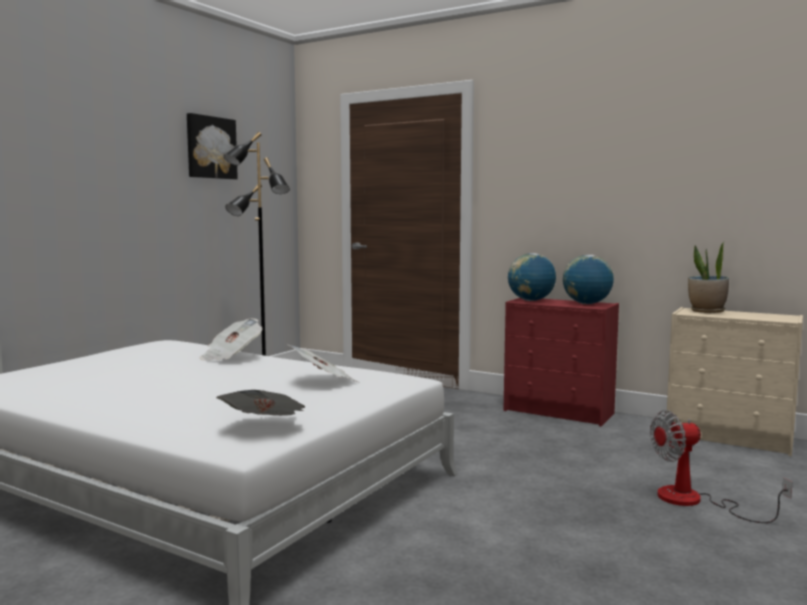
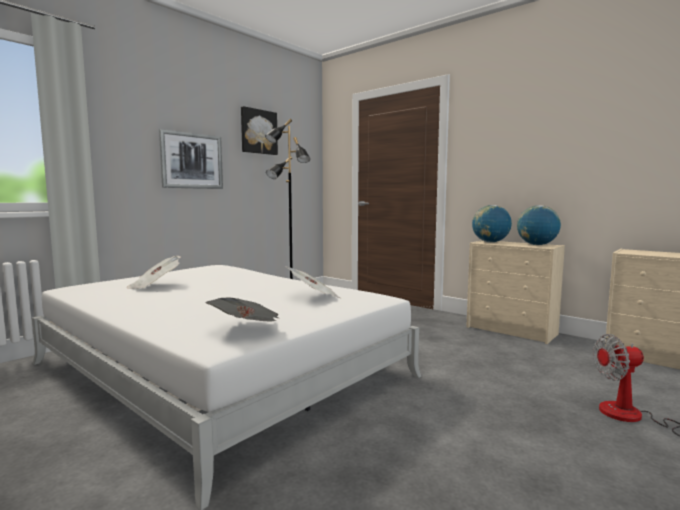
camera: 10 degrees right, 0 degrees up
newspaper [200,318,263,361] -> newspaper moved to [127,256,181,289]
red dresser [503,298,619,427] -> beige dresser [466,240,565,344]
potted plant [688,241,729,313] -> none
none -> picture [159,129,223,189]

